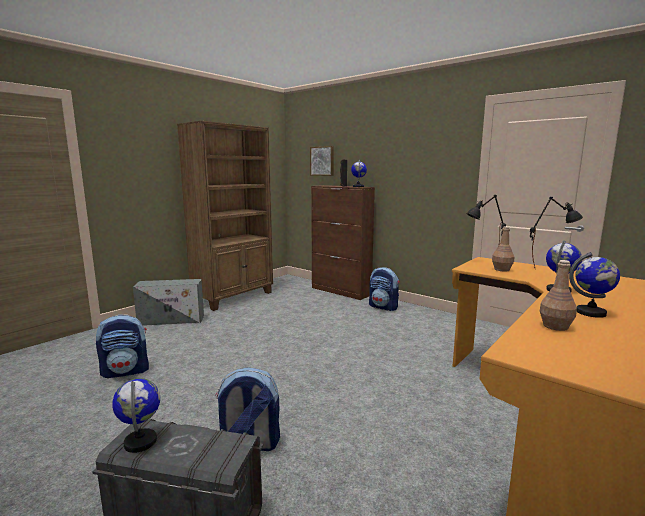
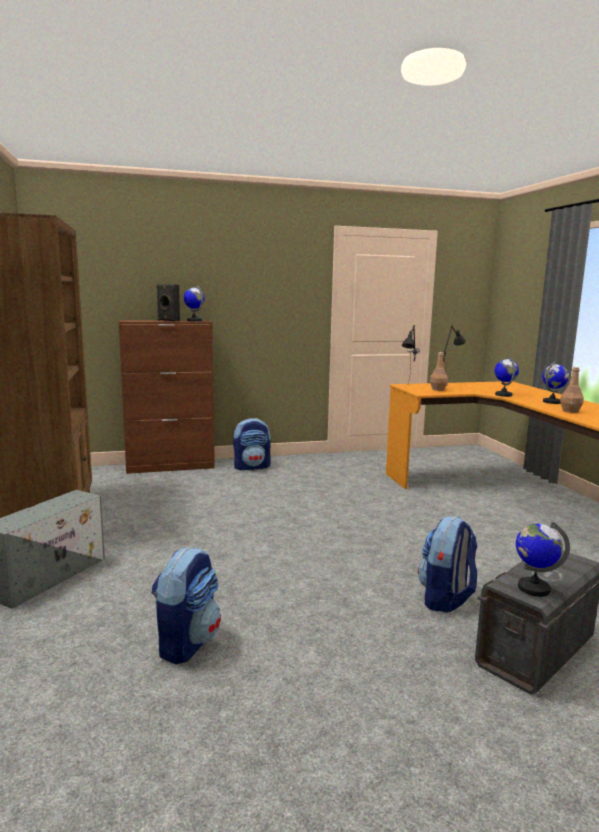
camera: 55 degrees left, 0 degrees up
picture [310,146,334,176] -> none

